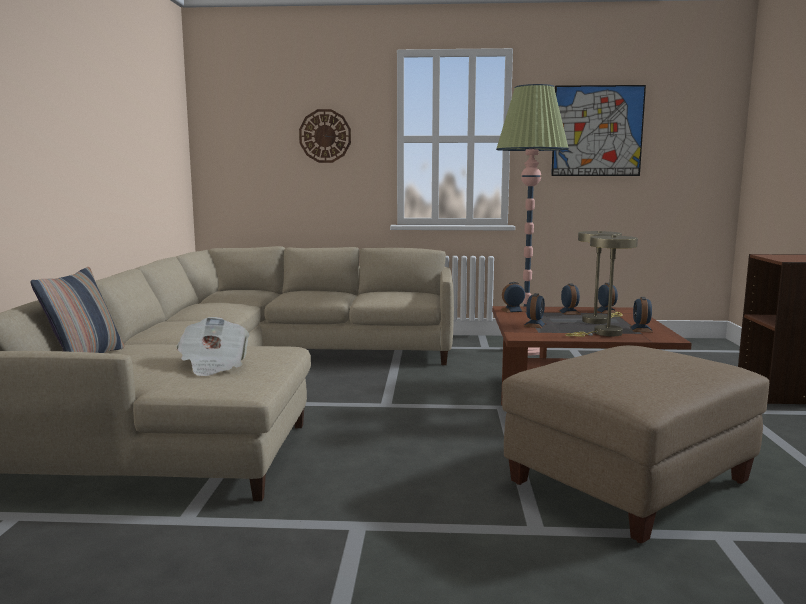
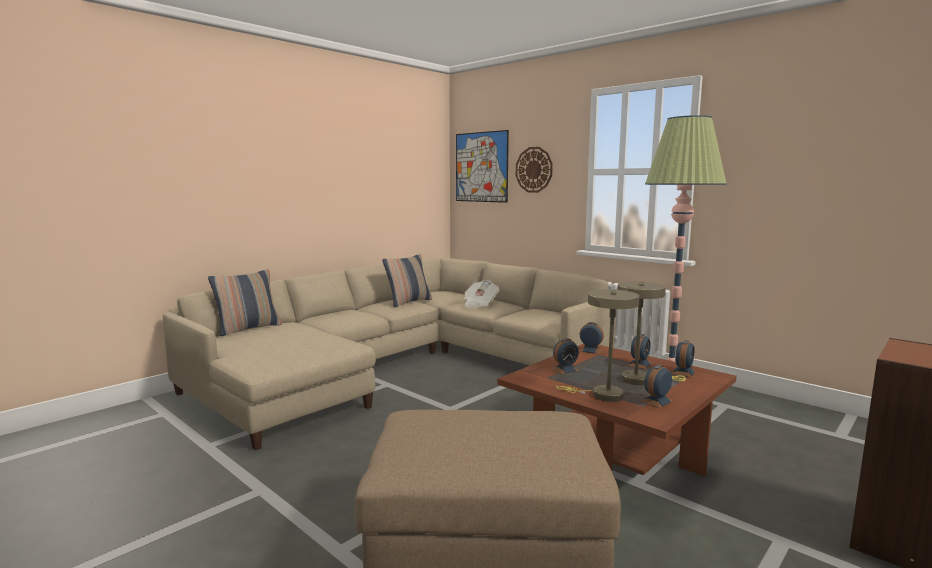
camera: 40 degrees right, 0 degrees up
newspaper [177,317,250,376] -> newspaper moved to [463,280,500,308]
picture [551,85,646,176] -> picture moved to [456,130,509,203]
none -> pillow [382,254,432,308]

